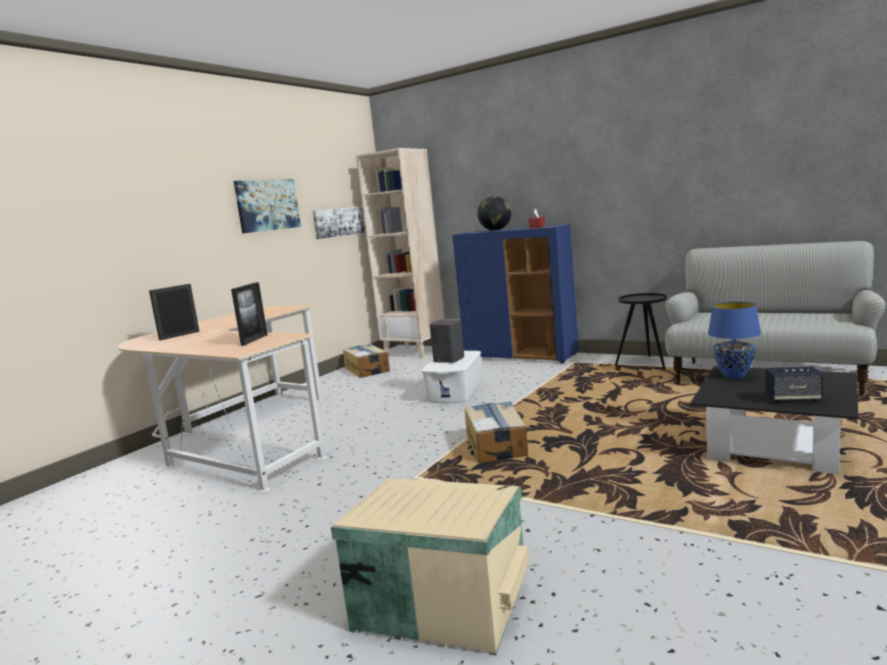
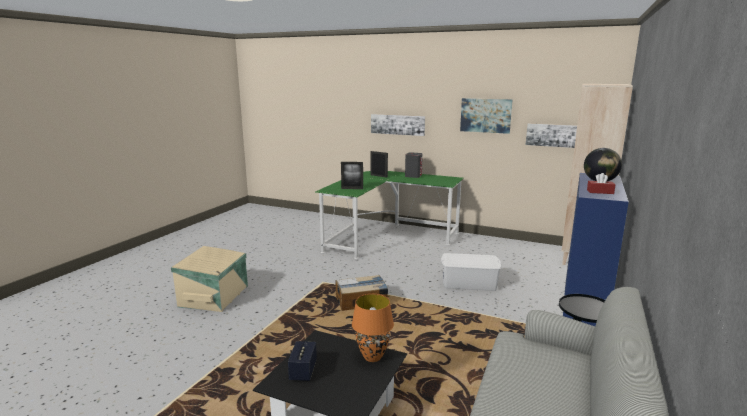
camera: 80 degrees right, 5 degrees up
beige desk [118,306,326,492] -> green desk [315,171,464,259]
cardboard box [343,344,390,378] -> none
grey speaker [429,319,464,363] -> grey speaker moved to [405,152,422,178]
blue table lamp [708,302,761,378] -> orange table lamp [352,294,394,362]
none -> picture [371,114,425,136]

